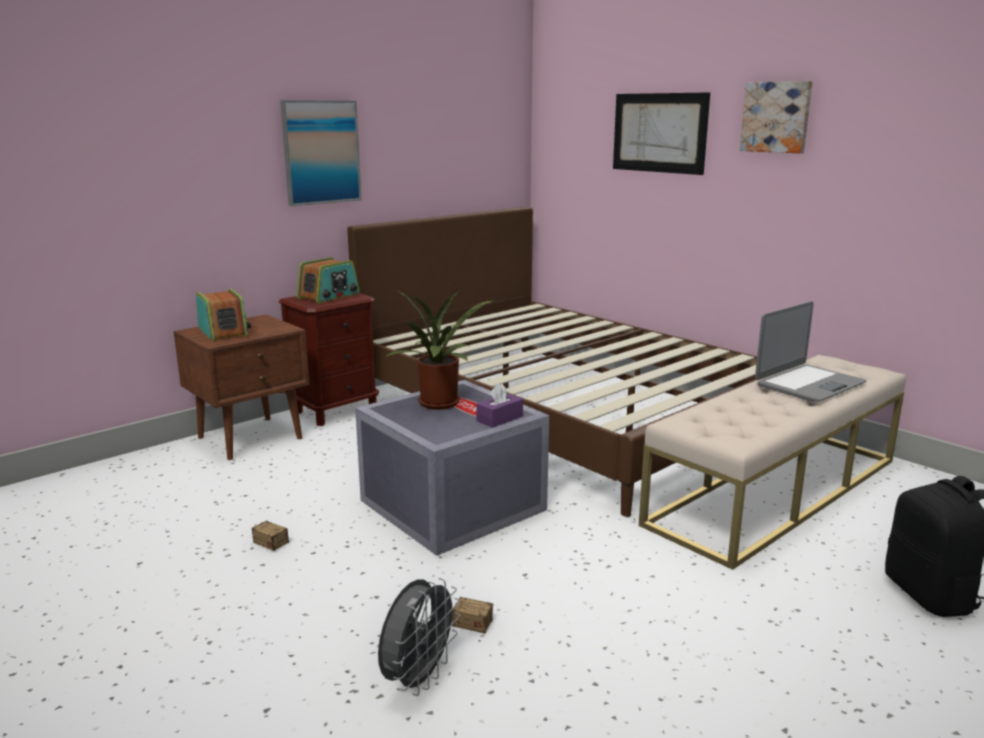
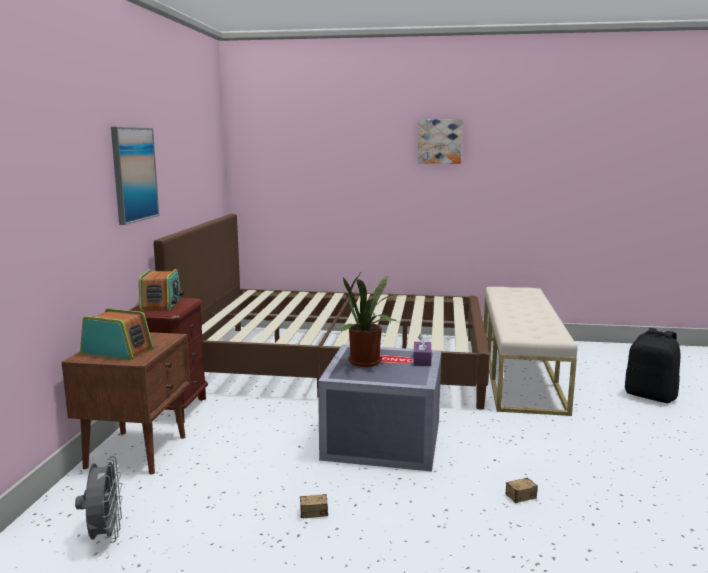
camera: 40 degrees left, 5 degrees down
grey fan [378,578,460,696] -> grey fan moved to [75,456,123,543]
picture [613,92,710,175] -> none
laptop [755,301,867,401] -> none

